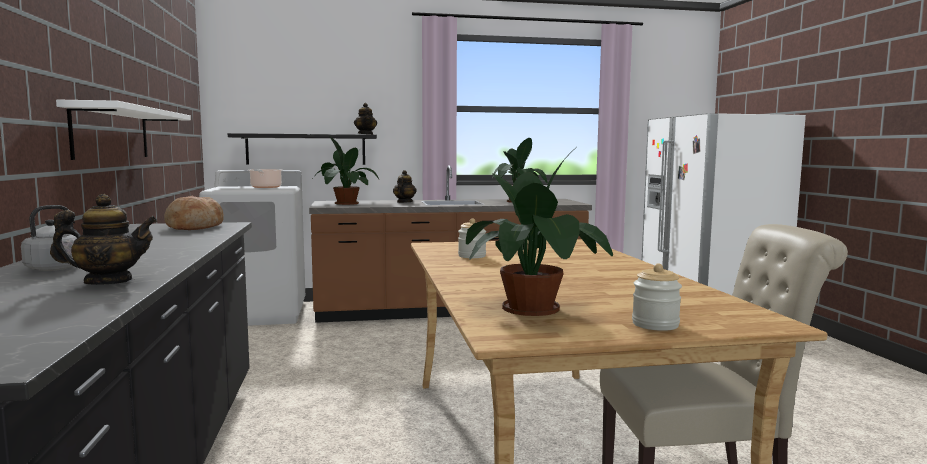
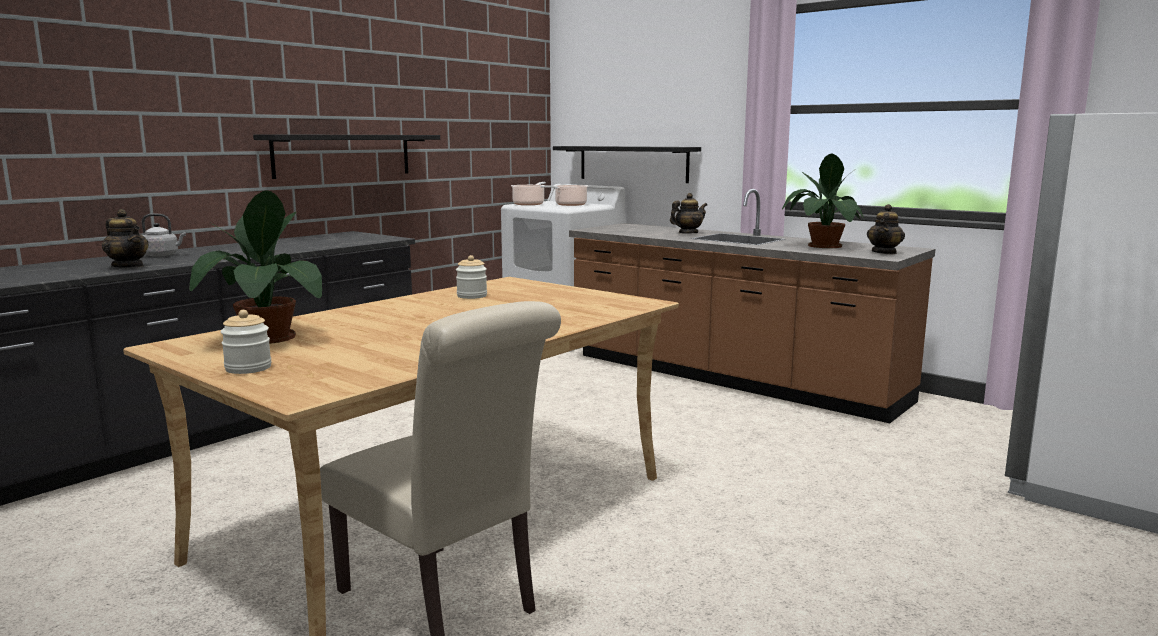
camera: 50 degrees right, 5 degrees up
white shelf [56,100,191,160] -> black shelf [253,134,440,179]
bread [164,195,224,230] -> none
potted plant [313,136,379,205] -> none
teapot [354,103,377,135] -> teapot moved to [867,204,905,255]
none -> cooking pot [511,182,546,205]

